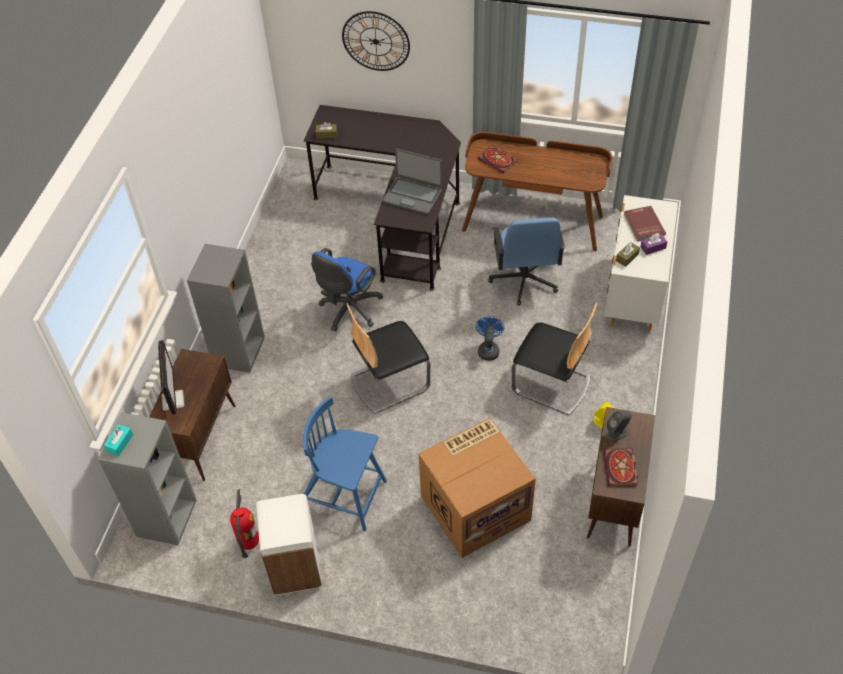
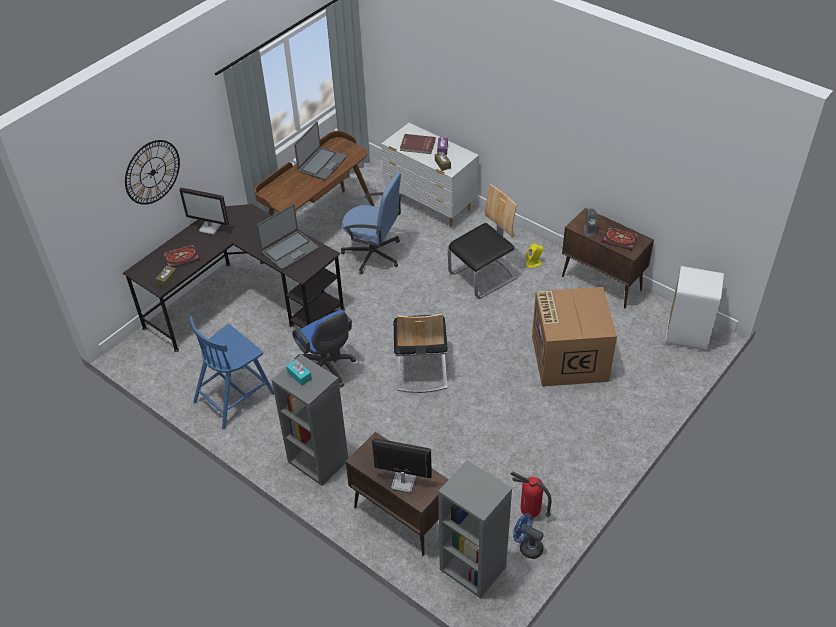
camera: 65 degrees left, 5 degrees down
turquoise tissue box [104,424,133,456] -> turquoise tissue box moved to [286,360,312,386]
white trash can [256,494,322,595] -> white trash can moved to [665,266,724,351]
blue chair [303,396,387,531] -> blue chair moved to [190,316,274,430]
blue fan [476,317,504,361] -> blue fan moved to [513,513,544,559]
book [478,145,518,173] -> book moved to [163,244,200,268]
none -> monitor [179,187,229,235]
none -> laptop [294,122,347,180]

